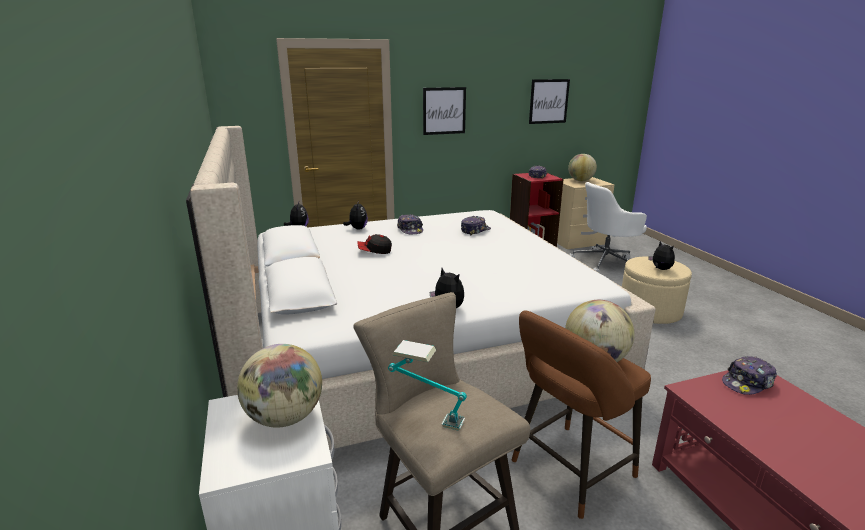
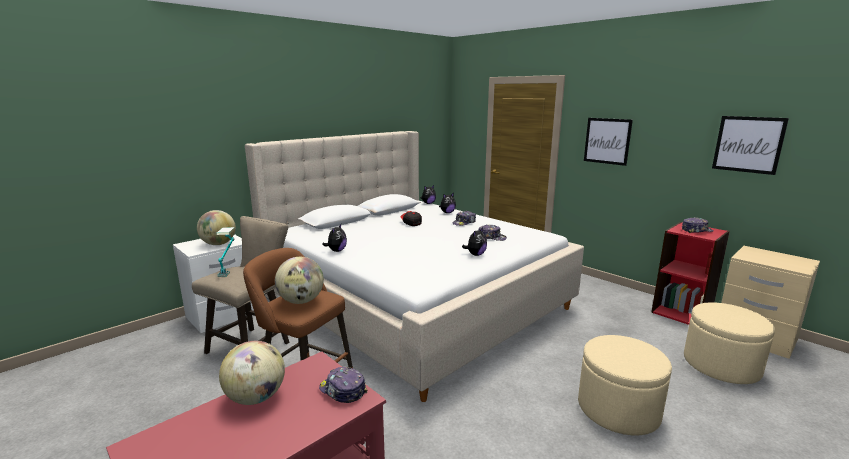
camera: 65 degrees right, 5 degrees down
globe [568,154,597,181] -> globe moved to [219,341,285,405]
white office chair [569,182,647,273] -> beige ottoman [684,302,775,384]
plush toy [648,241,675,270] -> plush toy moved to [462,228,487,256]

